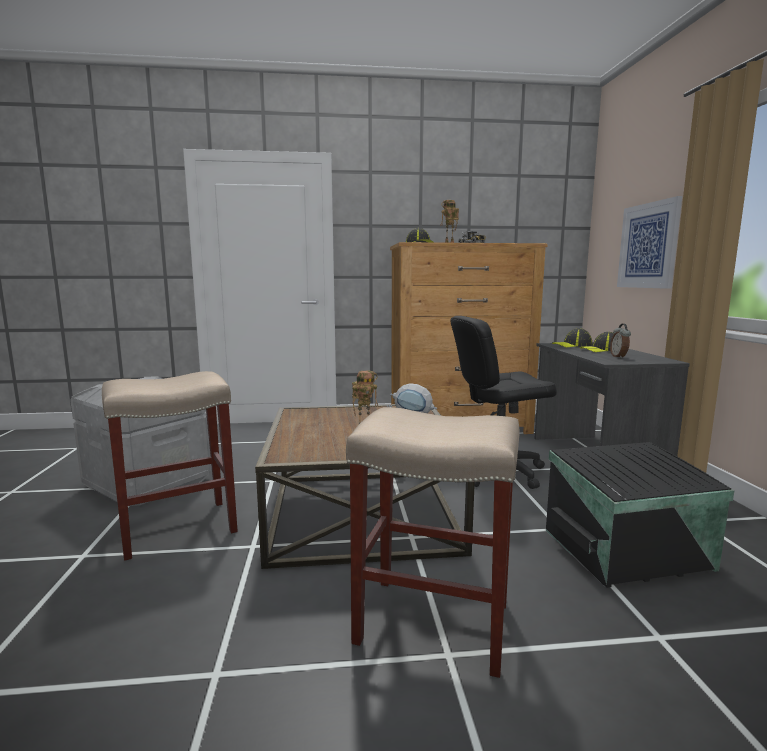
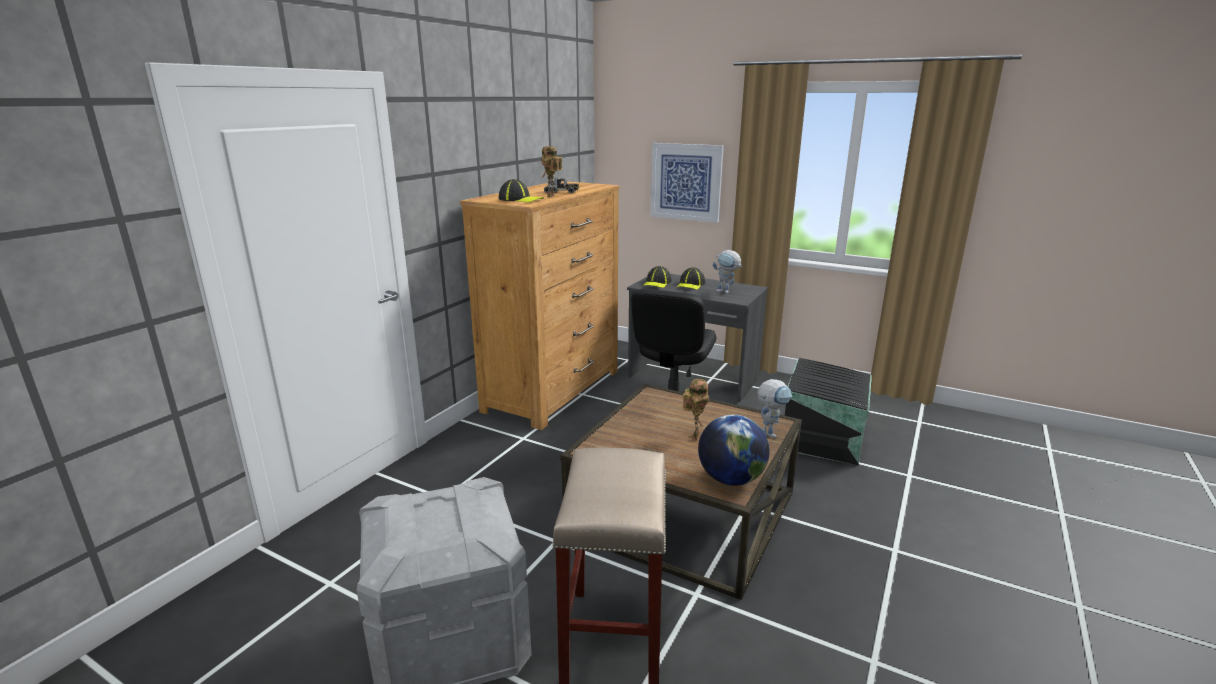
camera: 55 degrees left, 10 degrees up
beige stool [346,407,520,678] -> none
alarm clock [610,323,631,358] -> toy robot [712,250,743,294]
none -> globe [698,415,770,486]

